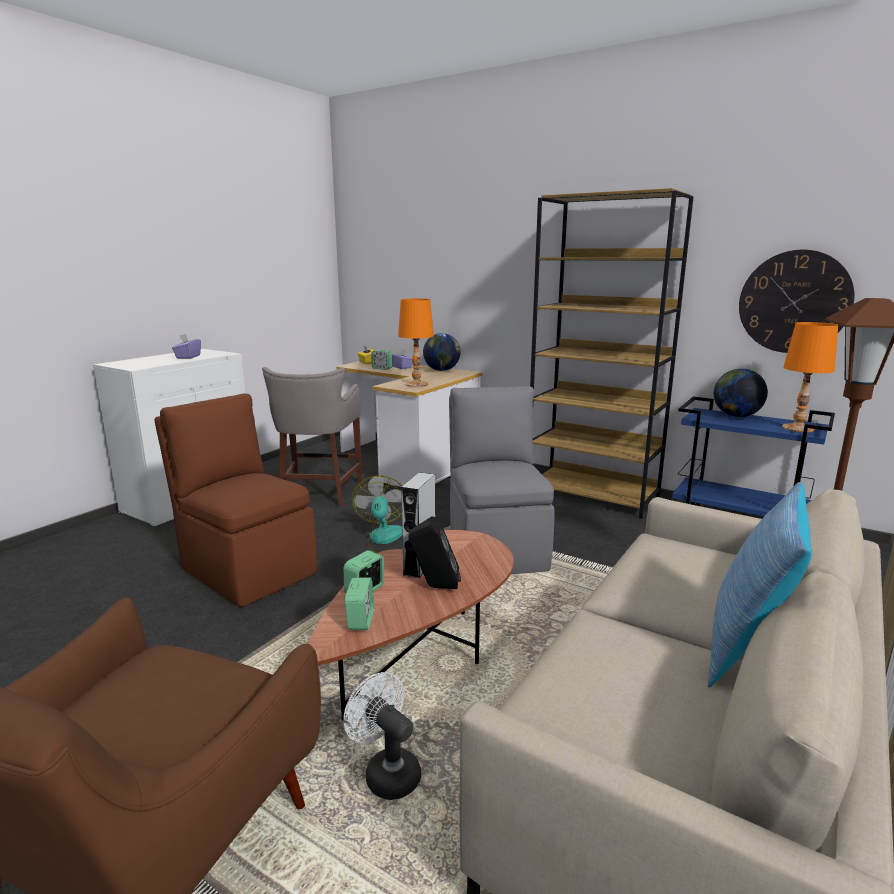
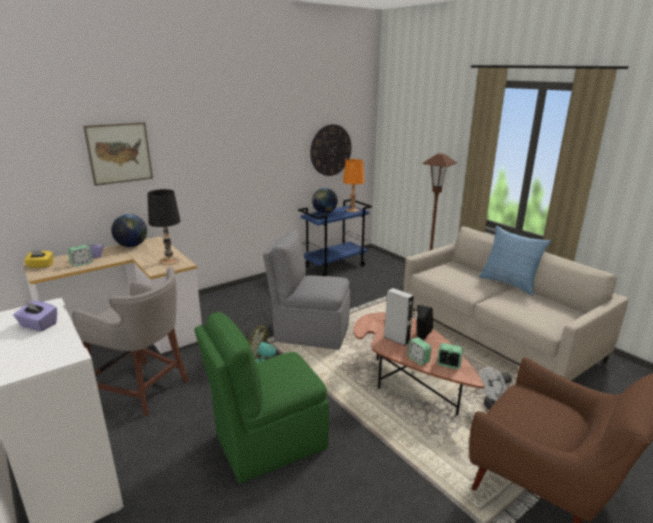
camera: 70 degrees left, 5 degrees up
brown chair [154,394,317,607] -> green chair [194,312,329,483]
orange table lamp [398,298,434,387] -> black table lamp [147,189,181,265]
brown bookcase [530,188,694,519] -> none
none -> picture [83,122,153,186]

